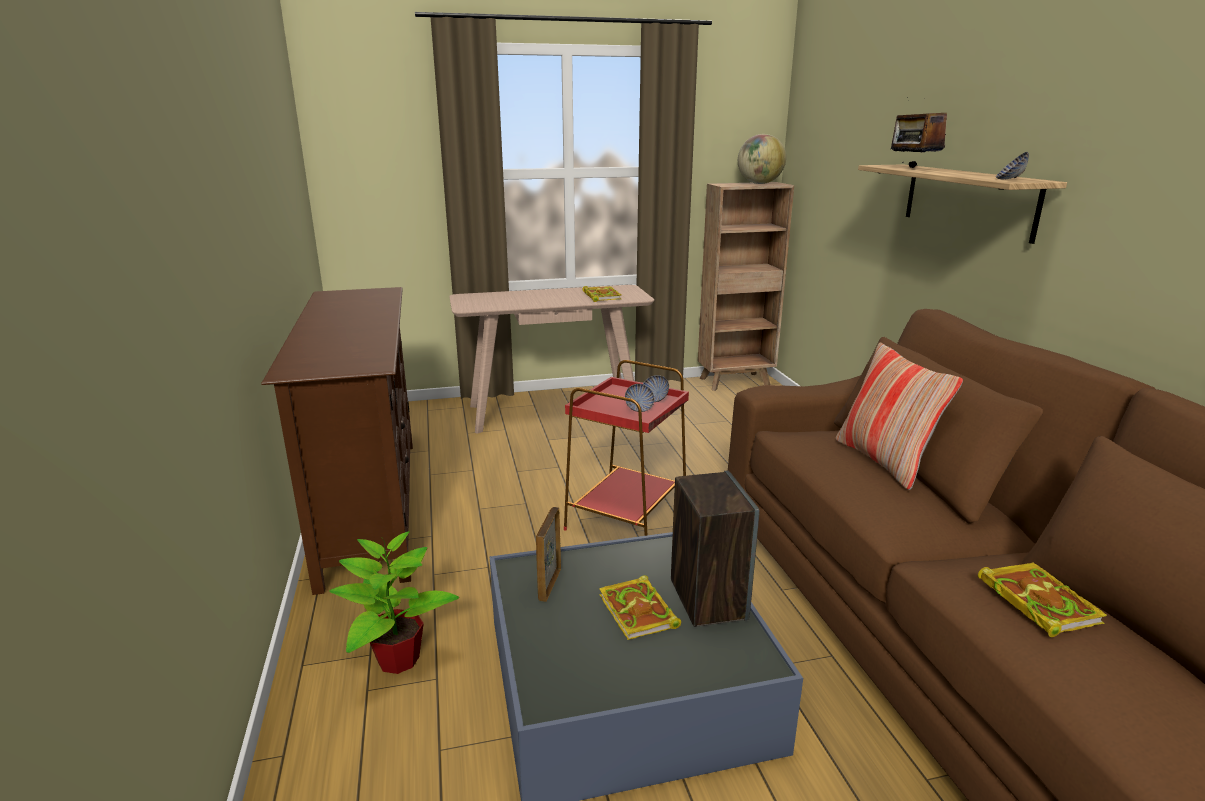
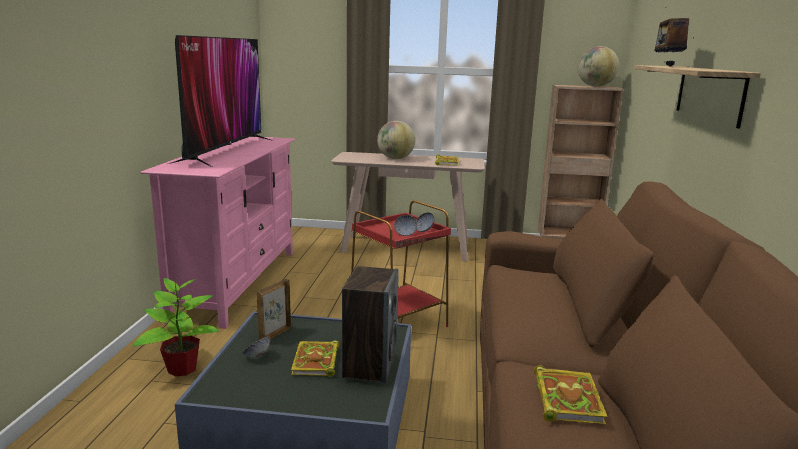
camera: 20 degrees right, 5 degrees down
brown tv stand [261,287,413,595] -> pink tv stand [140,137,295,329]
pillow [836,342,963,490] -> none
bowl [996,152,1029,179] -> bowl moved to [243,337,270,357]
none -> television [169,35,273,167]
none -> globe [377,121,415,159]

